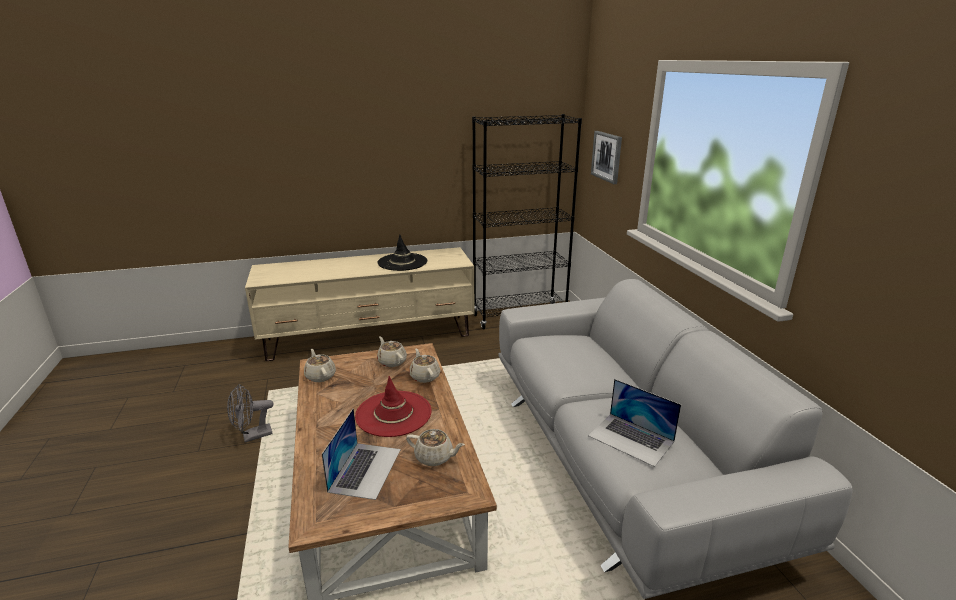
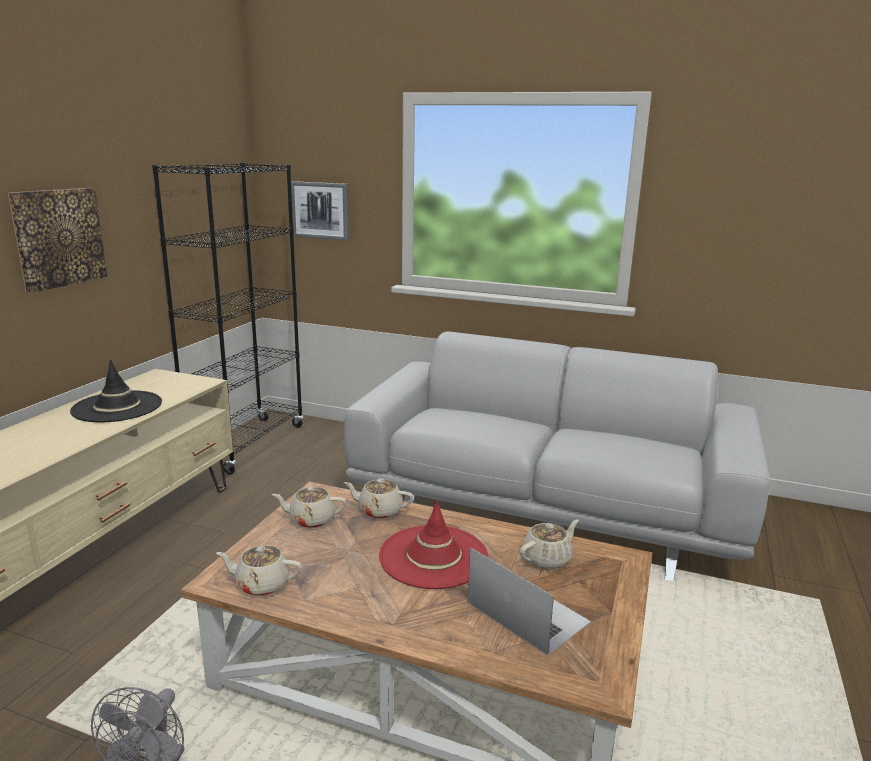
camera: 55 degrees left, 5 degrees down
laptop [588,379,681,467] -> none
none -> picture [8,188,107,293]

